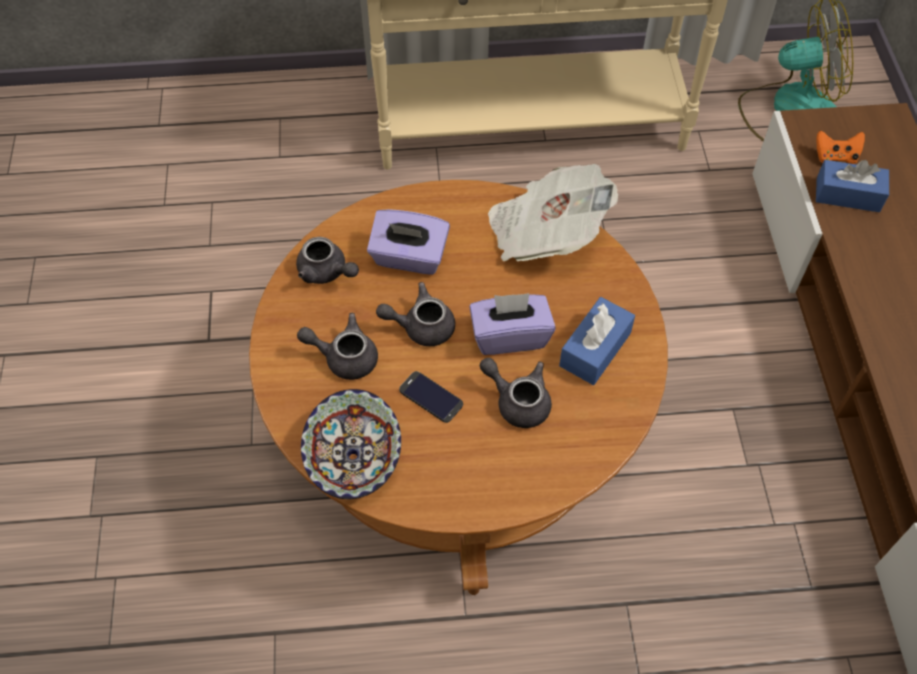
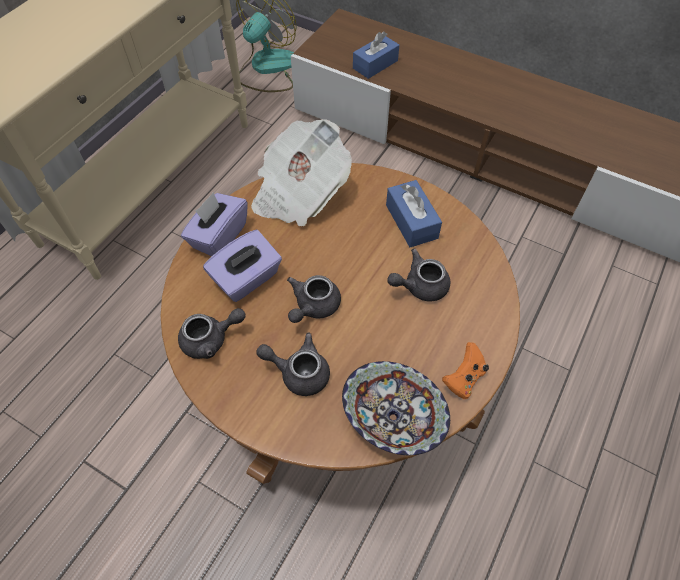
camera: 55 degrees left, 0 degrees up
grey teapot [297,313,378,380] -> grey teapot turned 60 degrees clockwise [256,333,330,396]
phone [399,371,463,423] -> none
purple tissue box [469,293,556,355] -> purple tissue box moved to [181,192,248,256]
orange game controller [816,131,865,164] -> orange game controller moved to [442,342,489,399]

